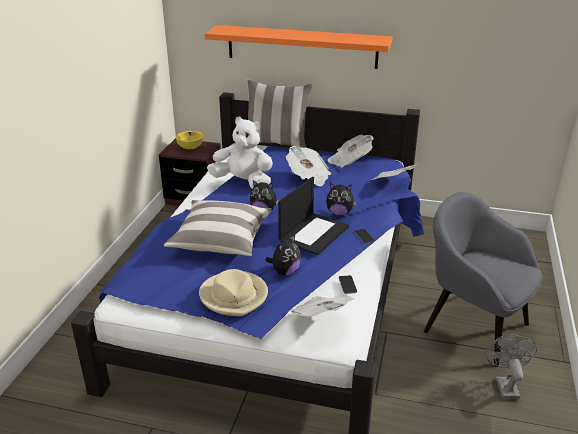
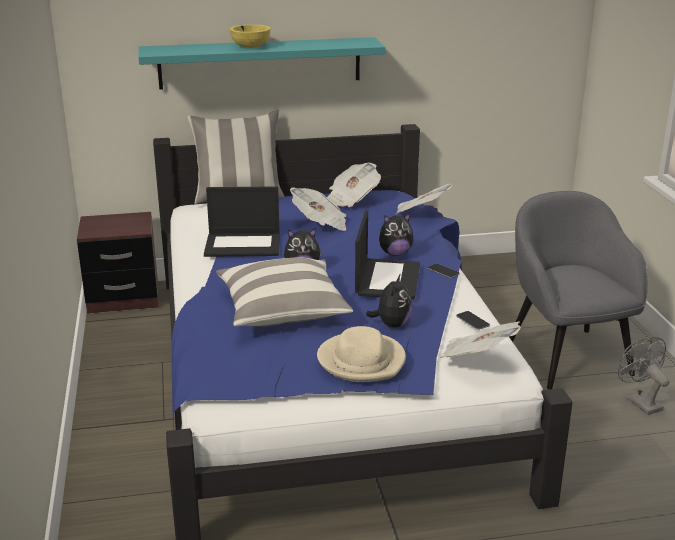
camera: 25 degrees left, 5 degrees down
yellow bowl [176,131,203,149] -> yellow bowl moved to [230,24,271,48]
orange shelf [205,25,393,69] -> turquoise shelf [138,37,386,90]
white plush toy [207,117,273,189] -> laptop [204,186,280,257]
grey armchair [424,192,543,367] -> grey armchair turned 60 degrees clockwise [509,191,648,389]

